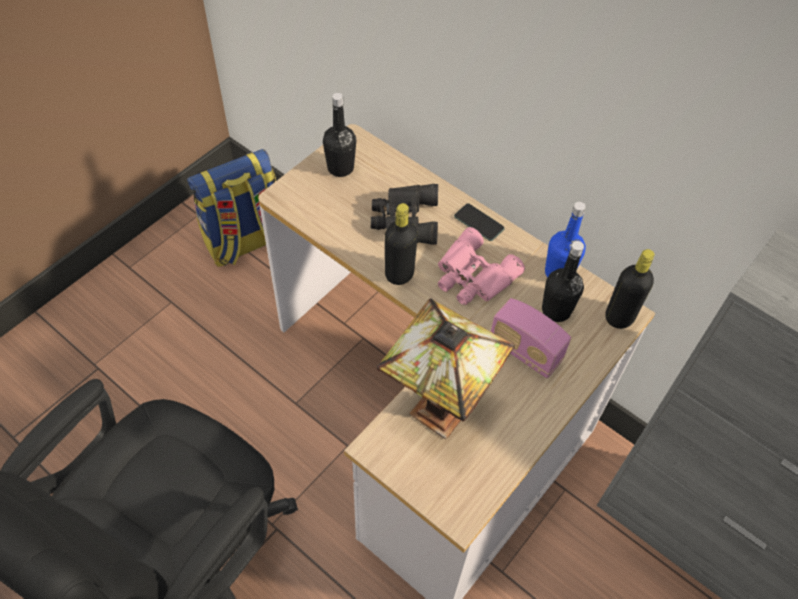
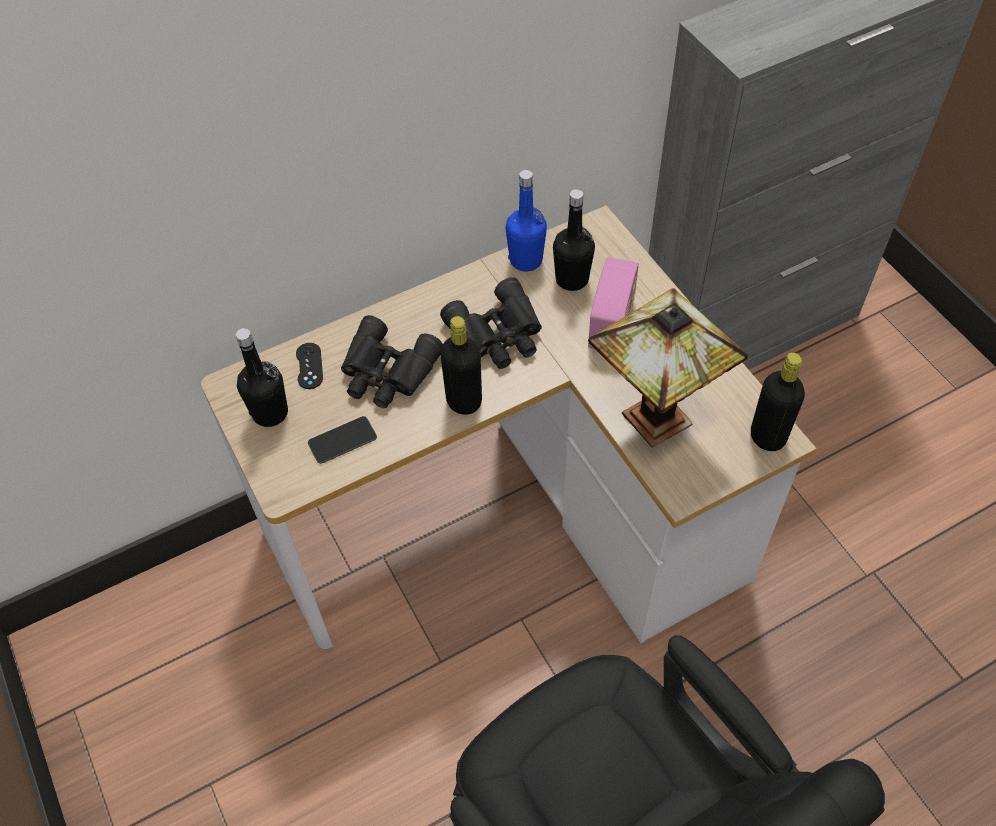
camera: 65 degrees left, 0 degrees up
backpack [187,149,276,267] -> none
pink binoculars [438,227,525,305] -> black binoculars [440,277,542,369]
phone [454,203,505,241] -> phone moved to [308,416,377,464]
radio [491,298,571,378] -> radio turned 45 degrees counterclockwise [588,257,639,349]
black bottle [605,249,654,329] -> black bottle moved to [751,353,805,451]
none -> black game controller [296,343,323,389]

